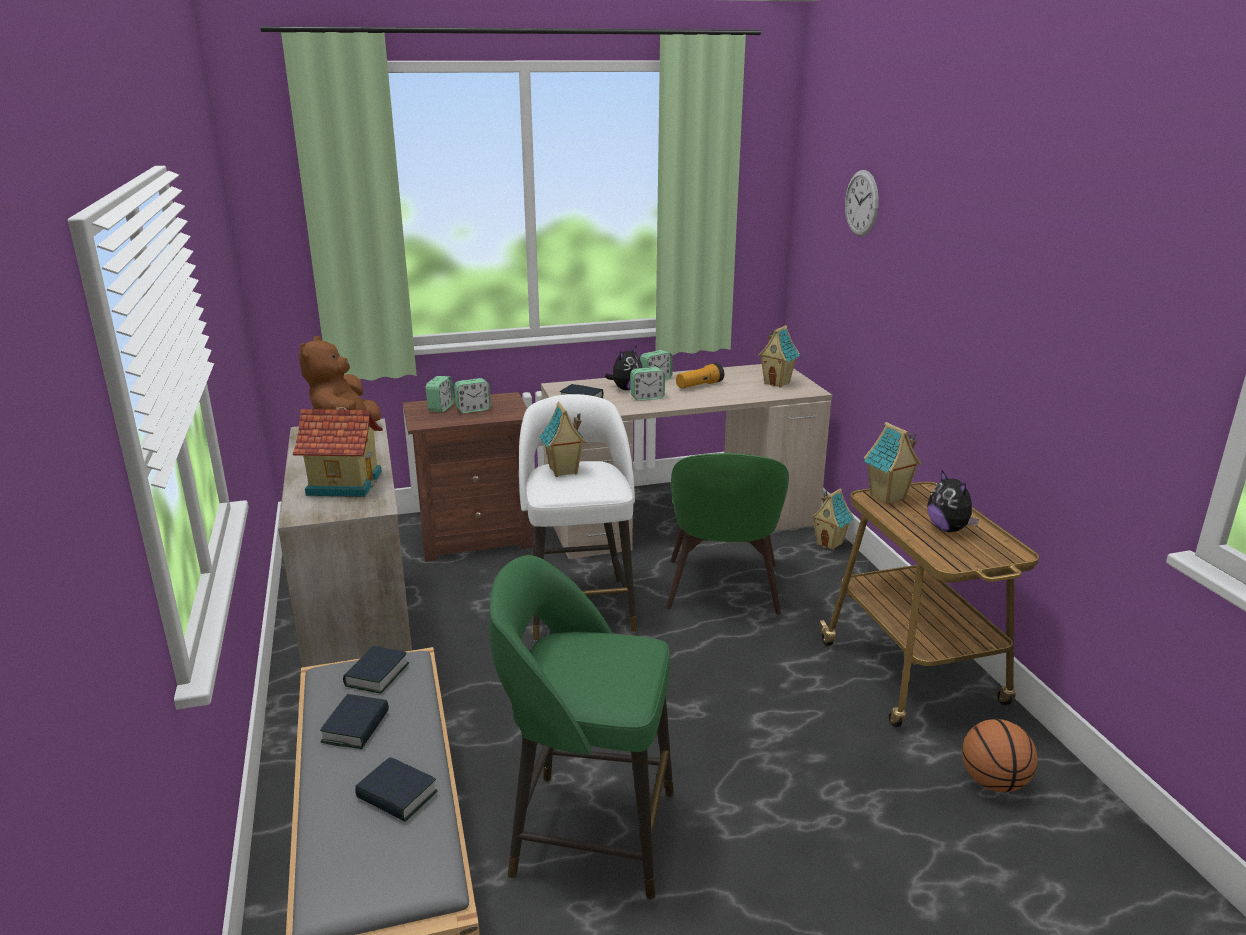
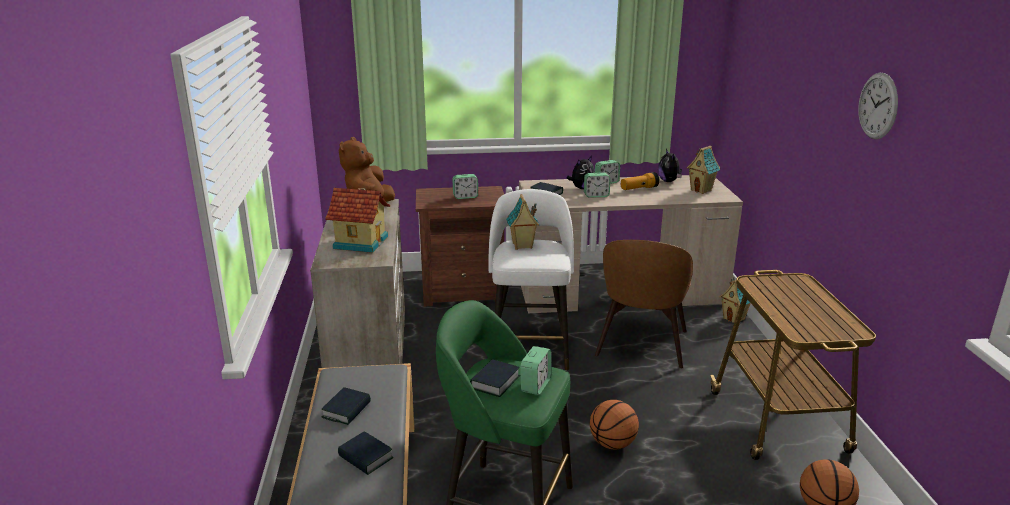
camera: 10 degrees right, 0 degrees up
book [343,646,409,694] -> book moved to [470,359,520,397]
alarm clock [426,376,454,412] -> alarm clock moved to [520,346,552,395]
green chair [666,453,789,615] -> brown chair [595,240,693,368]
wall clock [845,170,879,237] -> wall clock moved to [858,73,898,139]
toy house [864,422,922,504] -> none
plush toy [927,471,979,532] -> plush toy moved to [658,149,682,182]
none -> basketball [590,400,639,449]

